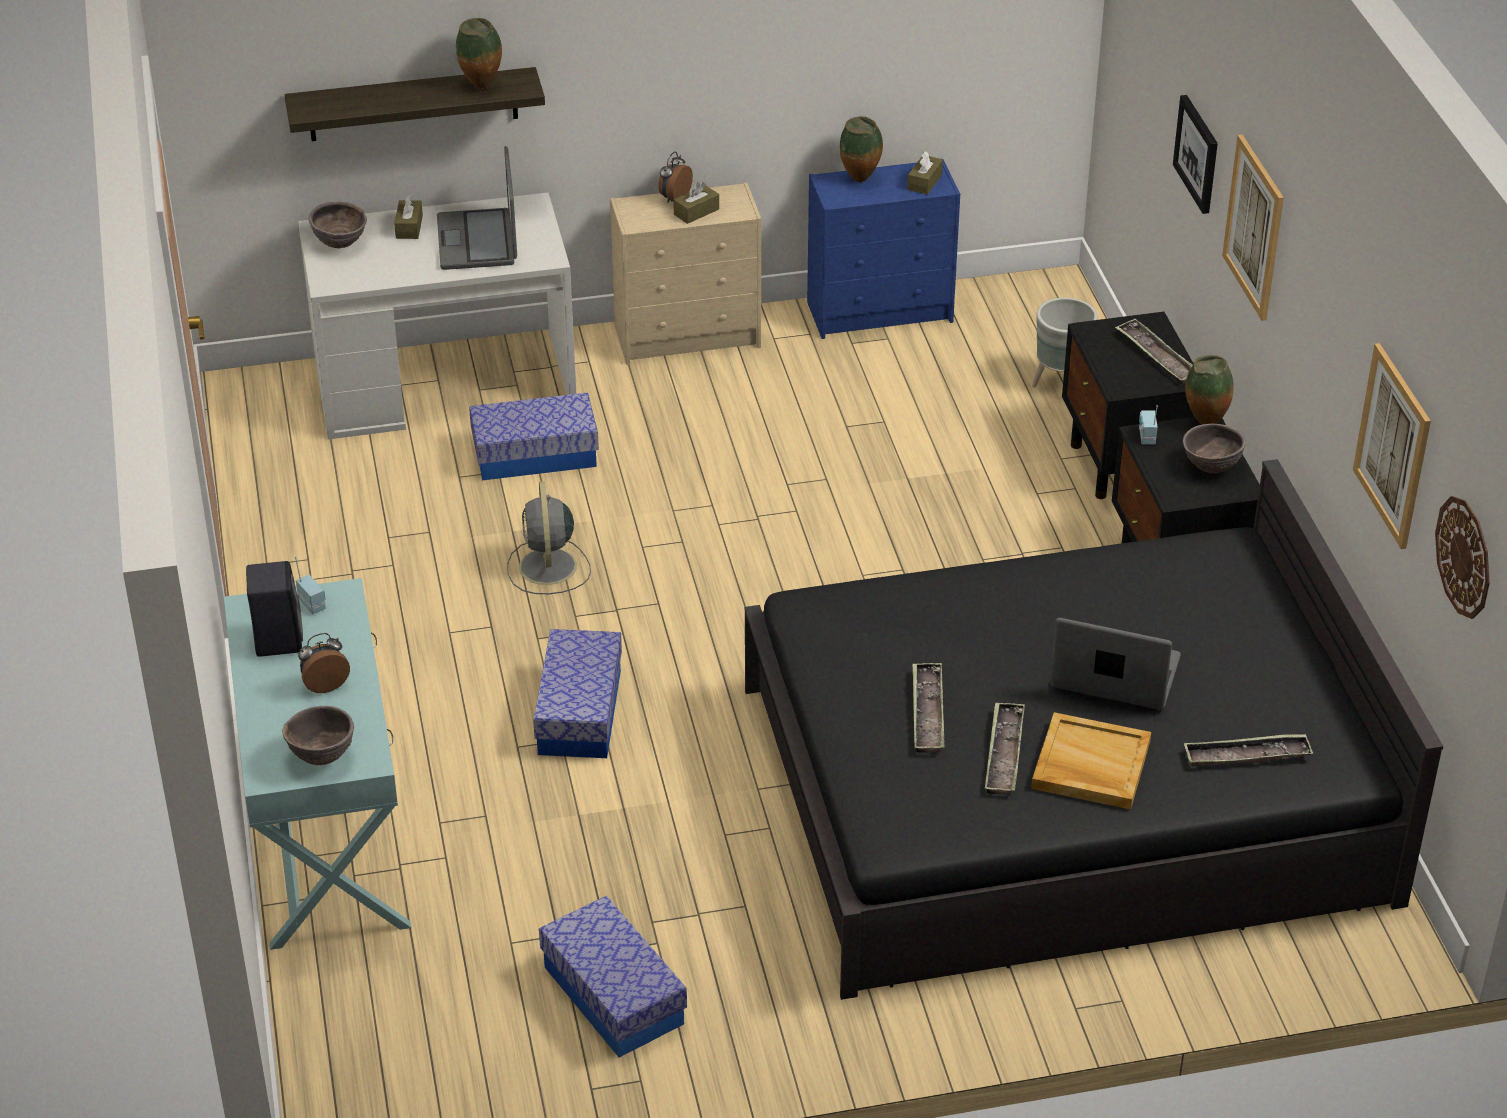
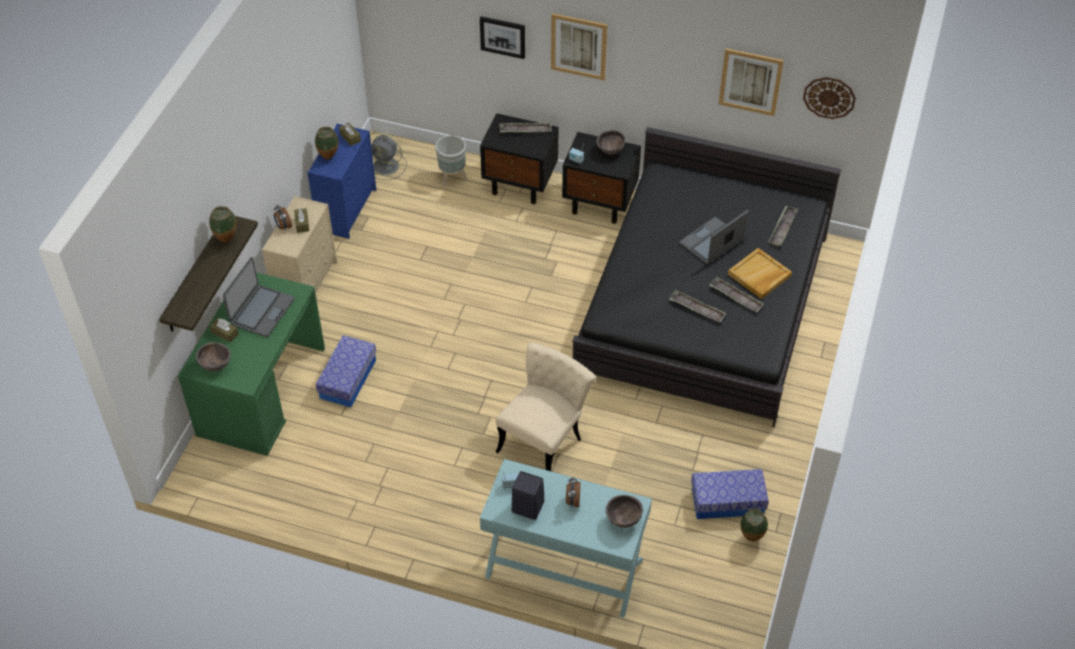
camera: 60 degrees left, 10 degrees up
white desk [298,193,576,439] -> green desk [178,272,325,456]
laptop [437,146,517,270] -> laptop turned 90 degrees counterclockwise [223,257,295,337]
grey fan [507,481,591,594] -> grey fan moved to [370,132,407,180]
storage box [533,629,622,758] -> beige chair [496,343,597,471]
vase [1185,355,1234,425] -> vase moved to [741,509,768,541]

